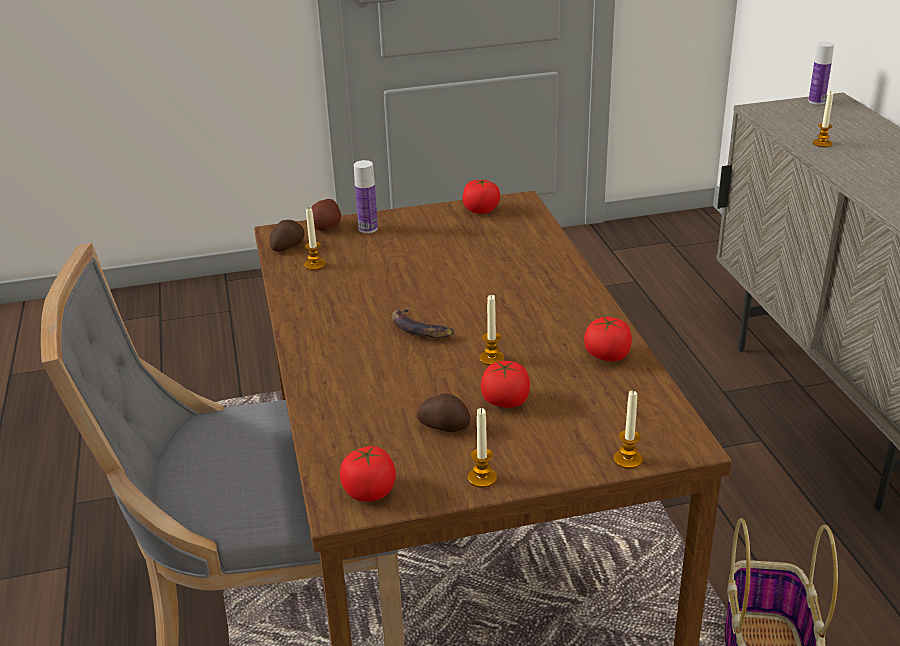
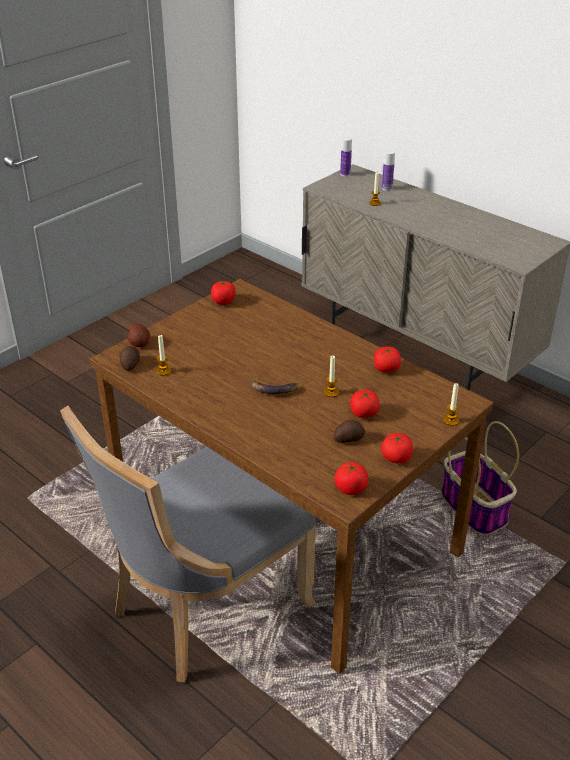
camera: 35 degrees left, 5 degrees up
bottle [354,160,378,233] -> bottle moved to [382,150,395,191]
candle [468,408,497,488] -> tomato [381,433,413,464]

